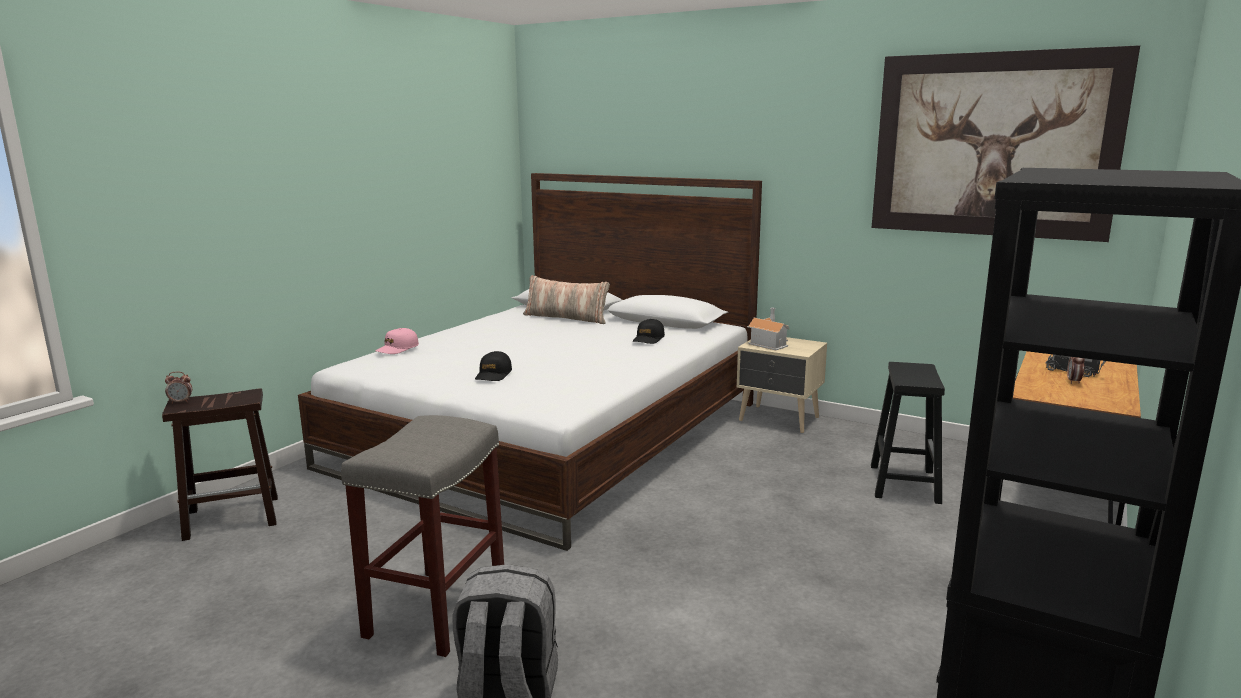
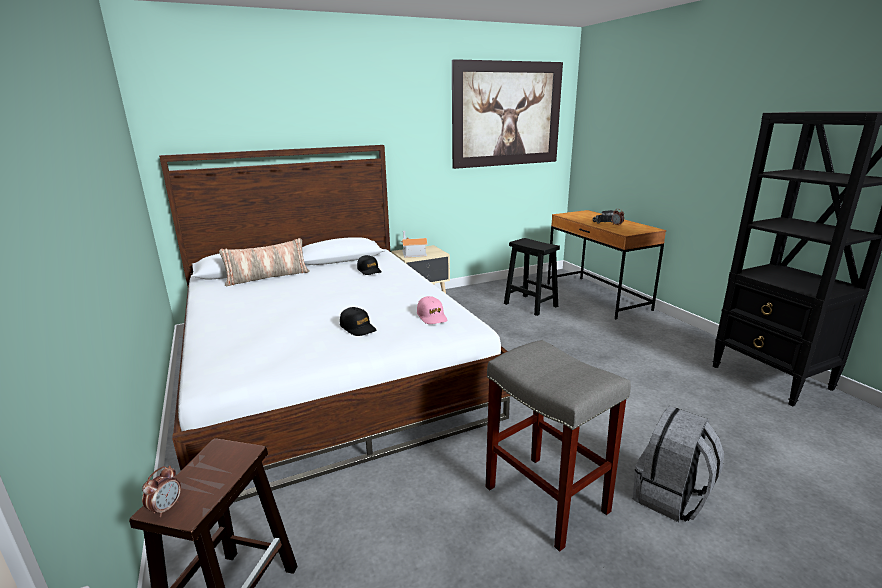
camera: 55 degrees left, 5 degrees up
pink cap [375,328,419,354] -> pink cap moved to [417,296,447,324]

